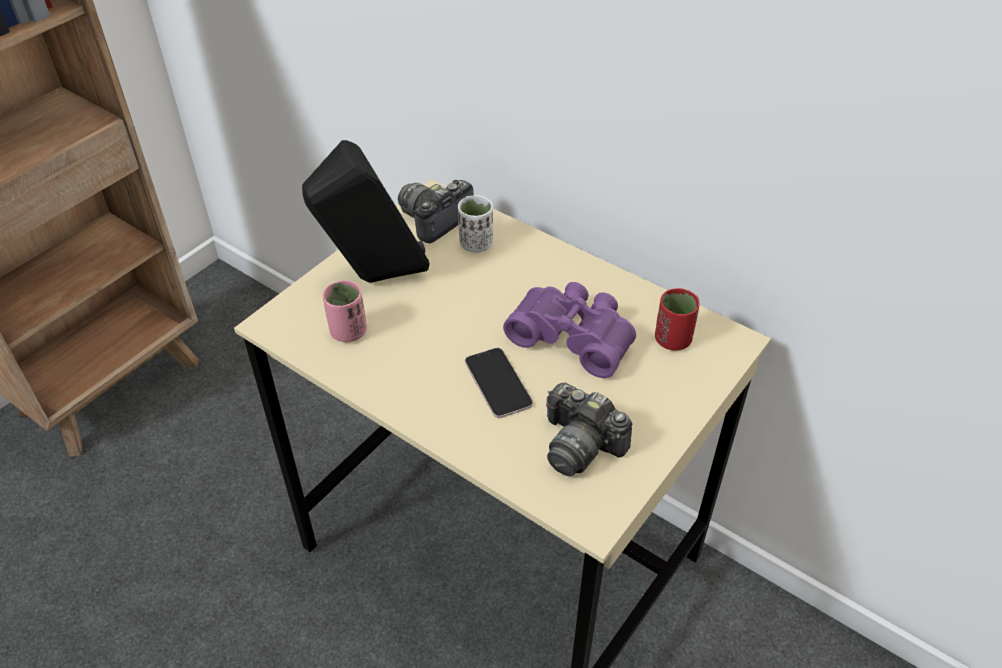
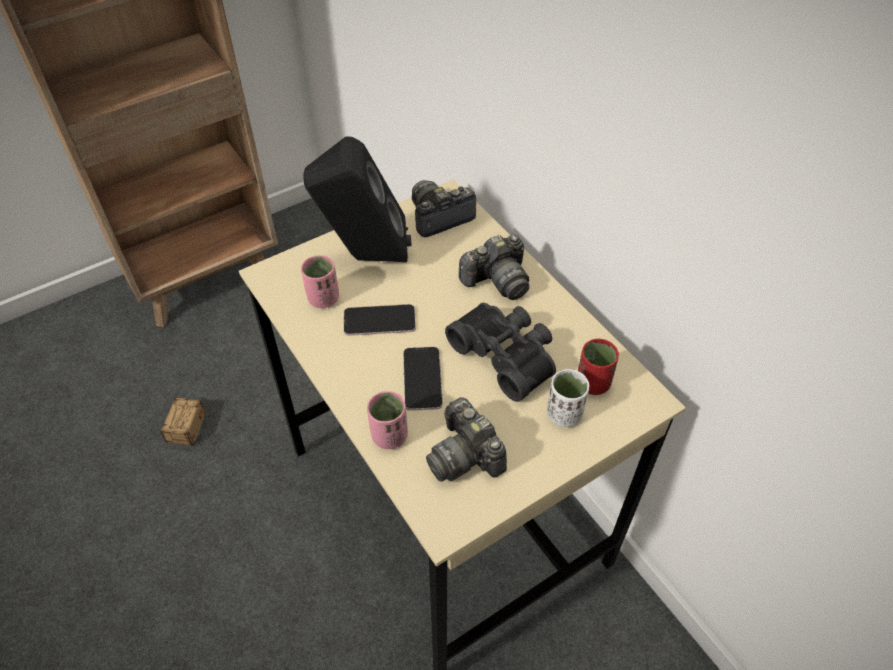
camera: 20 degrees right, 5 degrees up
white cup [458,195,493,253] -> white cup moved to [547,369,589,427]
purple binoculars [503,282,636,378] -> black binoculars [445,303,556,402]
none -> storage box [149,397,206,456]
none -> phone [343,304,416,336]
none -> pink cup [367,391,408,449]
none -> camera [459,234,529,300]

